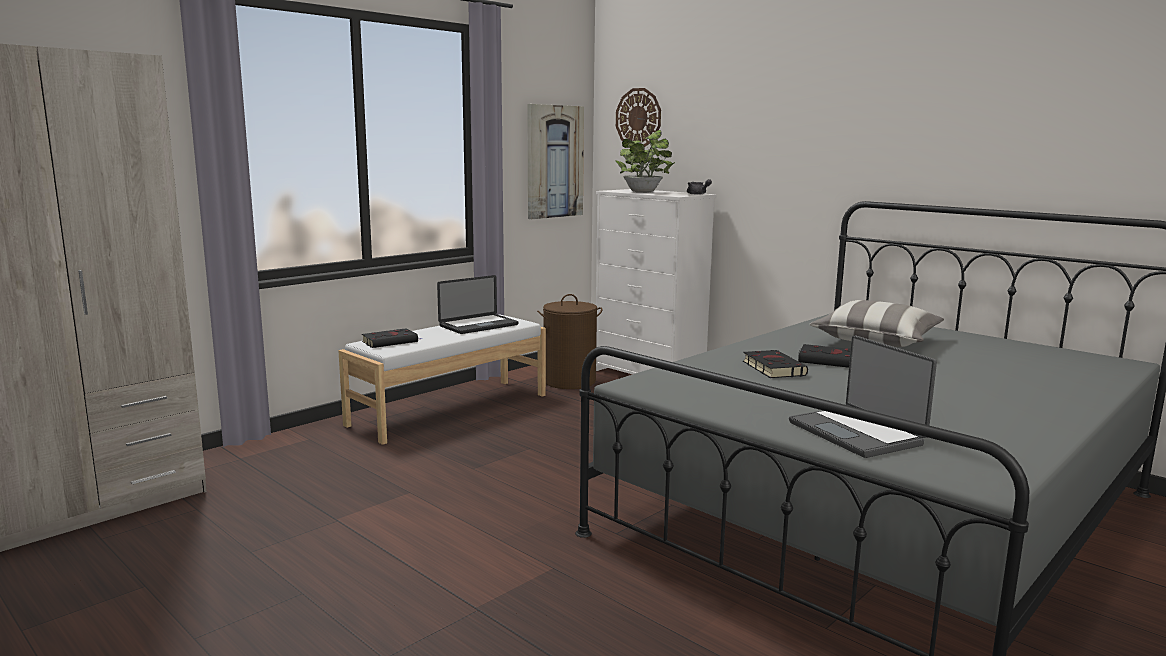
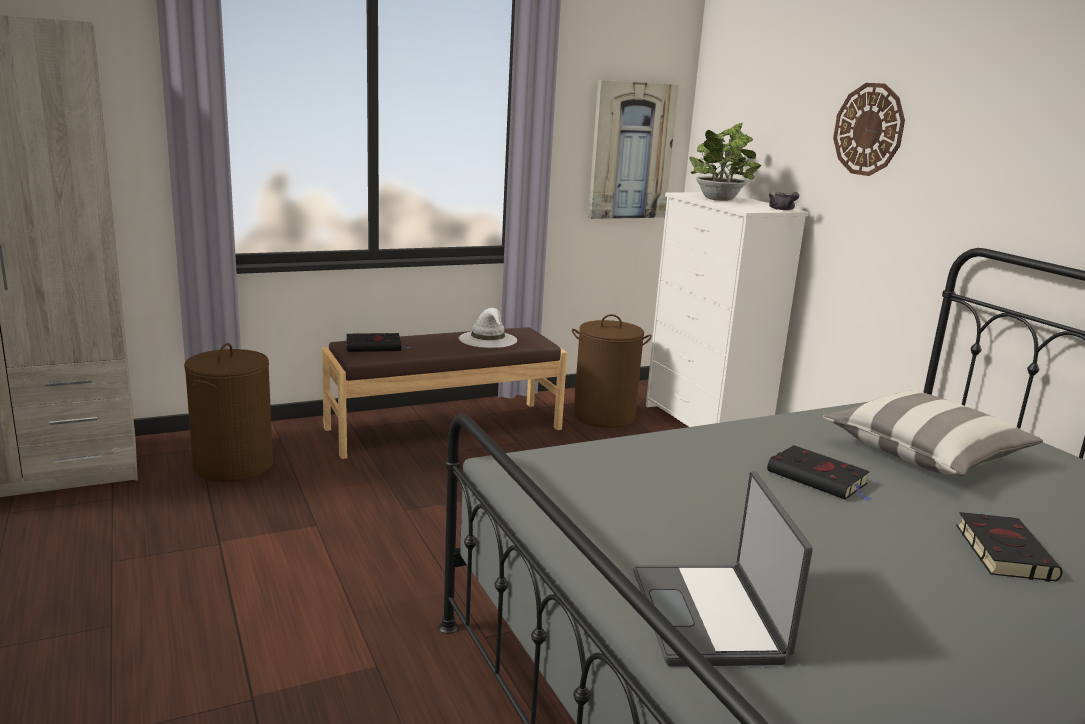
camera: 20 degrees right, 5 degrees up
white bench [338,315,546,445] -> brown bench [322,327,567,459]
laptop [437,275,518,334] -> white hat [459,308,517,348]
wall clock [616,88,661,147] -> wall clock moved to [833,83,905,176]
black book [743,350,808,378] -> black book moved to [956,512,1062,582]
none -> brown laundry basket [184,343,273,482]

